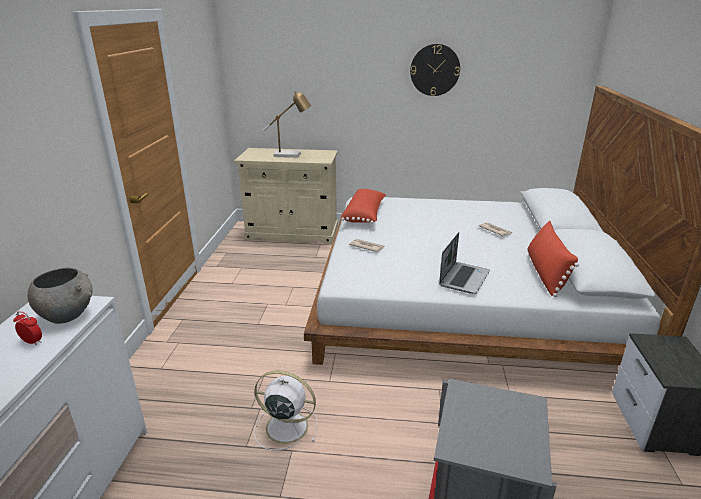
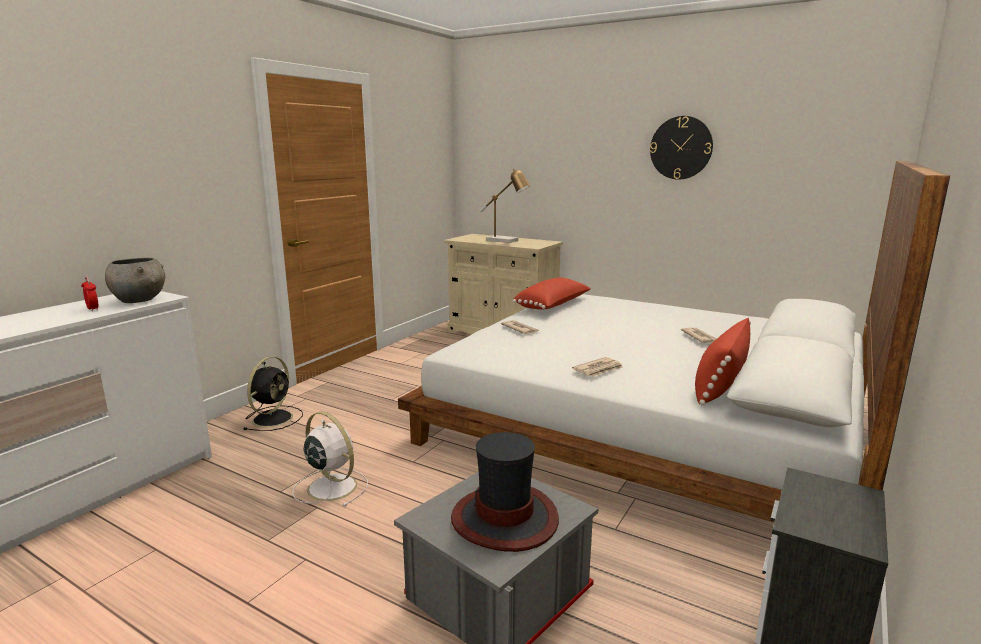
camera: 25 degrees right, 10 degrees down
laptop [439,232,490,294] -> newspaper [572,357,623,377]
none -> black fan [243,356,303,431]
none -> hat [451,432,559,552]

